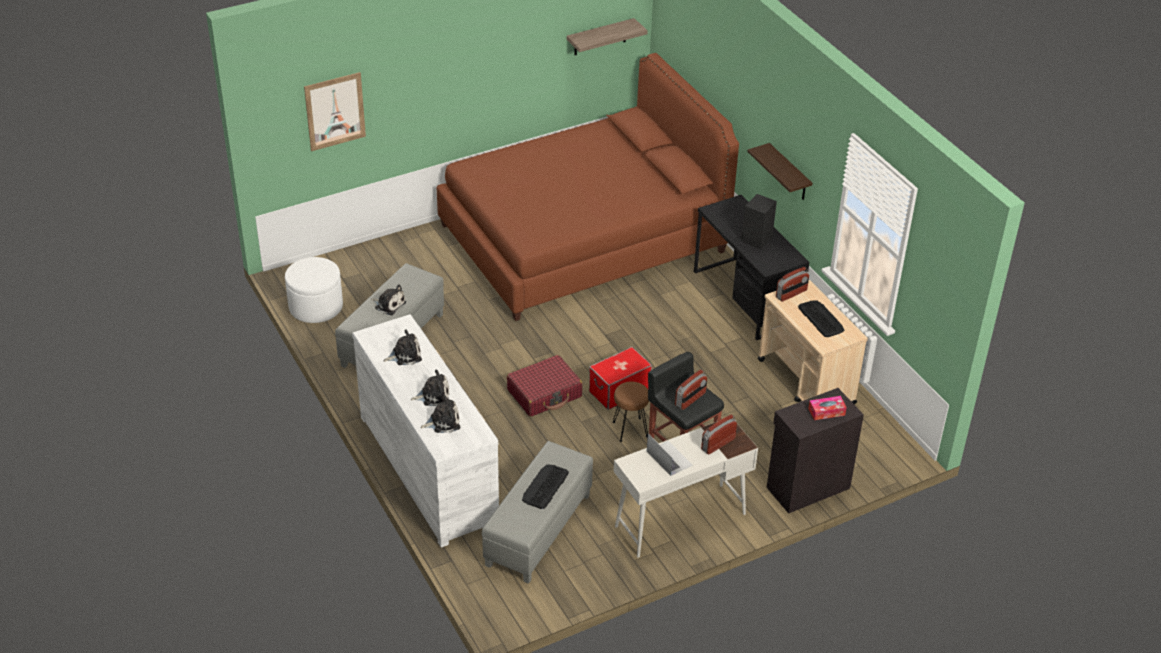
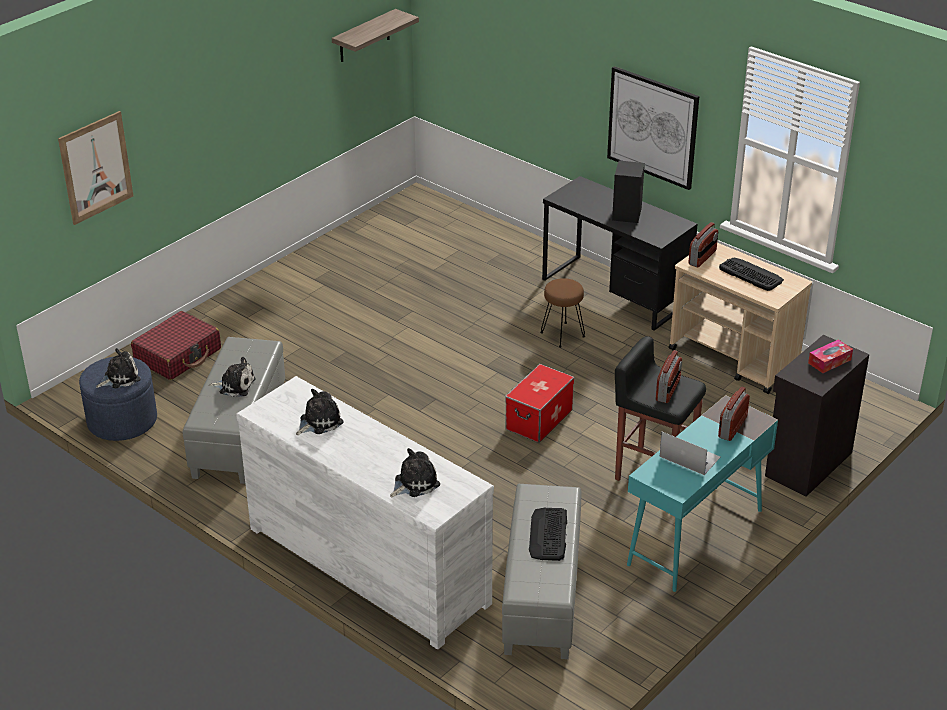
camera: 20 degrees left, 5 degrees down
white ottoman [285,257,343,323] -> blue ottoman [79,357,157,441]
plush toy [411,369,449,406] -> plush toy moved to [96,348,141,389]
brown bed [437,53,739,321] -> none
red suitcase [507,355,582,417] -> red suitcase moved to [131,311,221,380]
brown stool [613,382,649,442] -> brown stool moved to [540,278,585,348]
white desk [614,418,758,558] -> turquoise desk [627,395,778,592]
shelf [747,143,813,200] -> picture [607,66,699,190]

